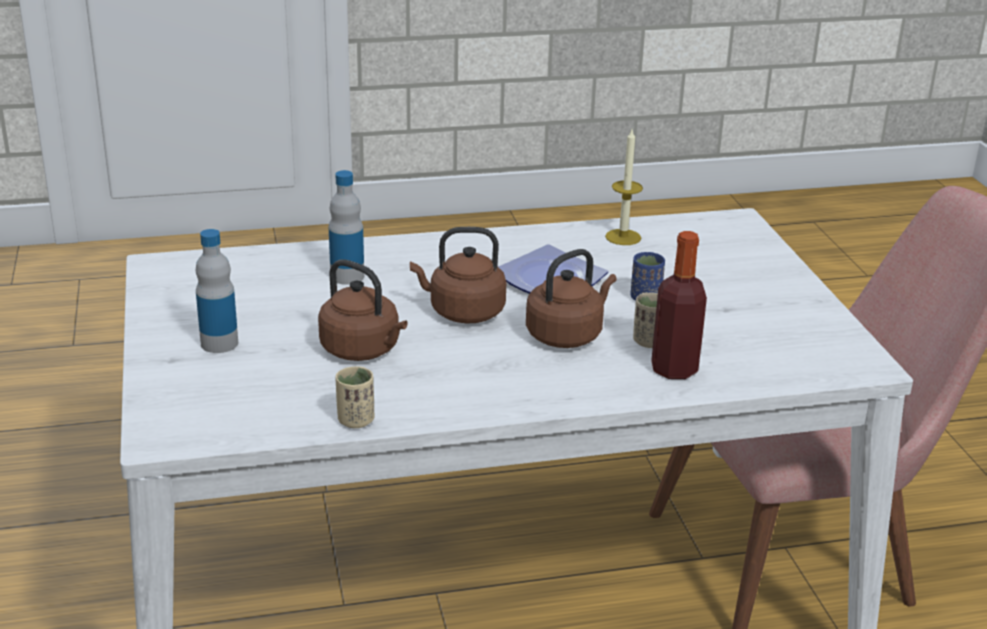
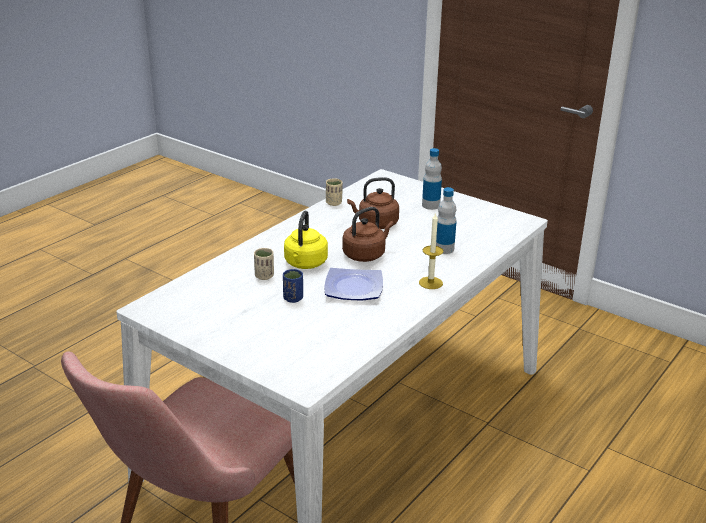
camera: 140 degrees right, 0 degrees up
brown kettle [526,249,617,348] -> yellow kettle [284,211,328,269]
candle [605,130,643,245] -> candle moved to [419,212,443,289]
bottle [651,231,707,379] -> none

